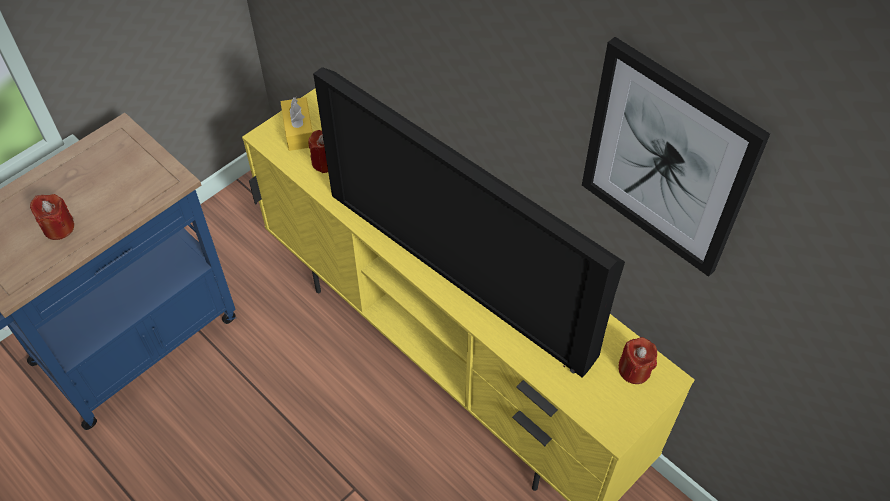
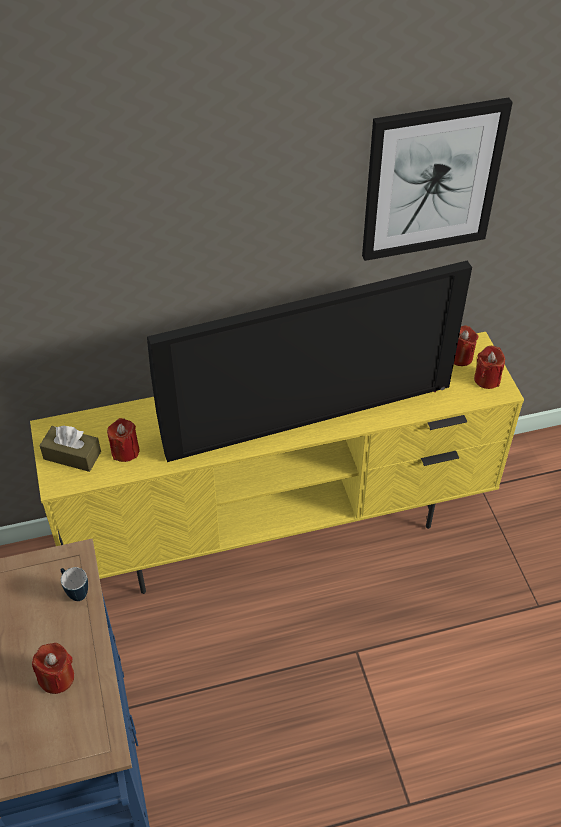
camera: 60 degrees left, 5 degrees down
yellow tissue box [280,97,313,151] -> brown tissue box [39,425,101,472]
none -> mug [61,567,88,601]
none -> red candle [474,346,505,389]

